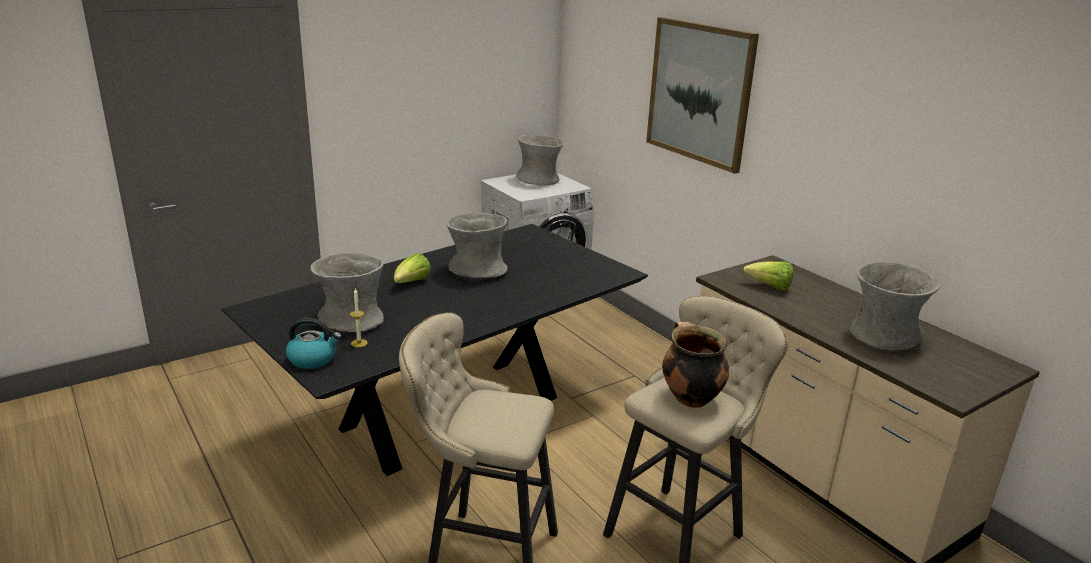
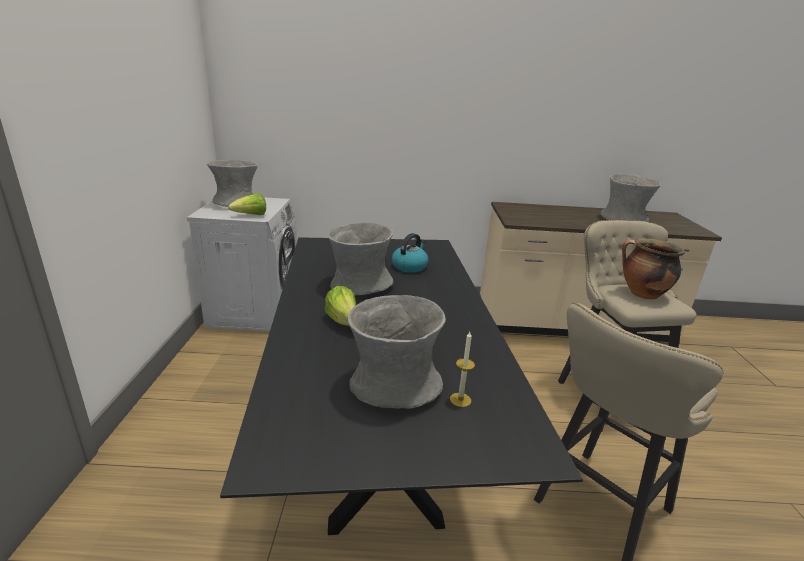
camera: 55 degrees left, 0 degrees up
kettle [286,318,342,369] -> kettle moved to [392,233,428,273]
picture [646,17,759,174] -> none
lettuce [743,261,793,291] -> lettuce moved to [228,193,266,215]

